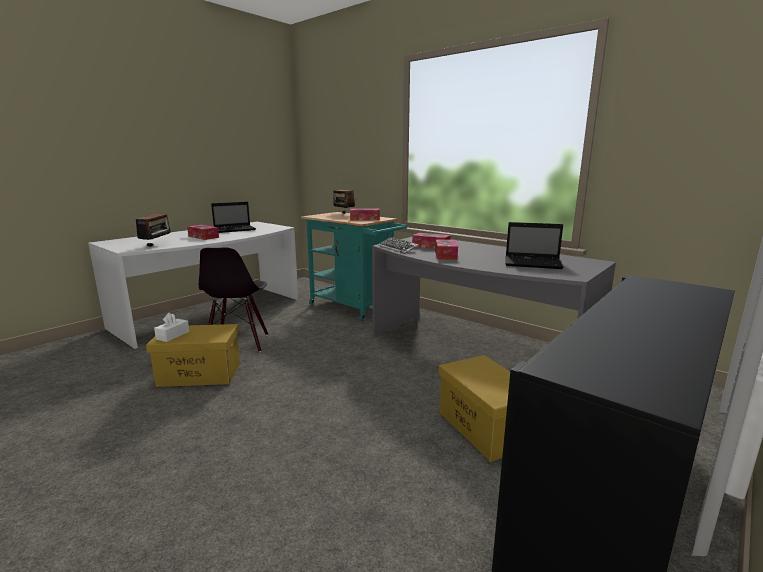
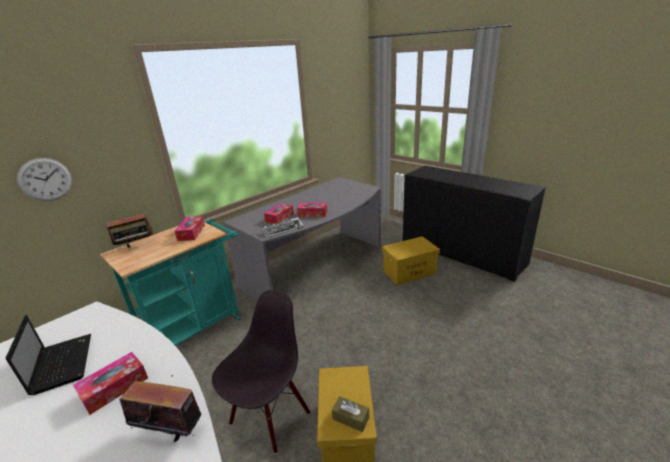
camera: 85 degrees left, 10 degrees up
white tissue box [154,313,190,342] -> brown tissue box [332,396,369,432]
black chair [199,248,268,352] -> black chair turned 60 degrees counterclockwise [212,290,310,454]
laptop [505,222,563,269] -> none
none -> wall clock [17,158,72,201]

